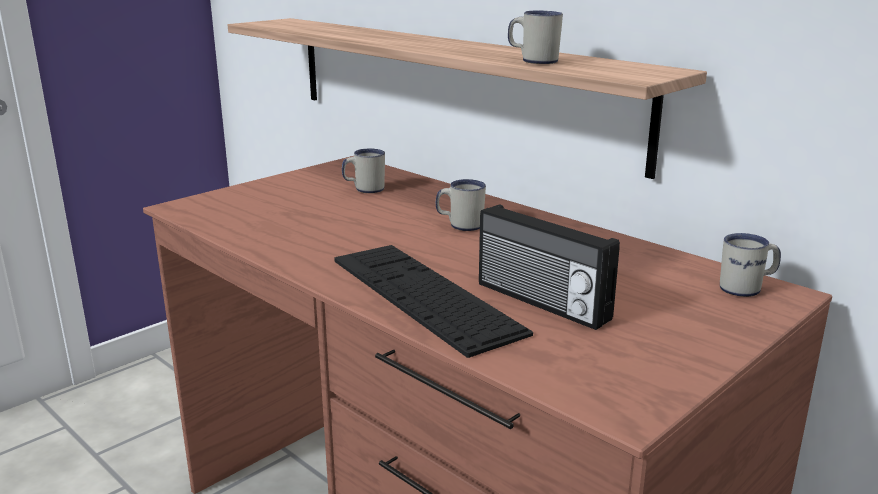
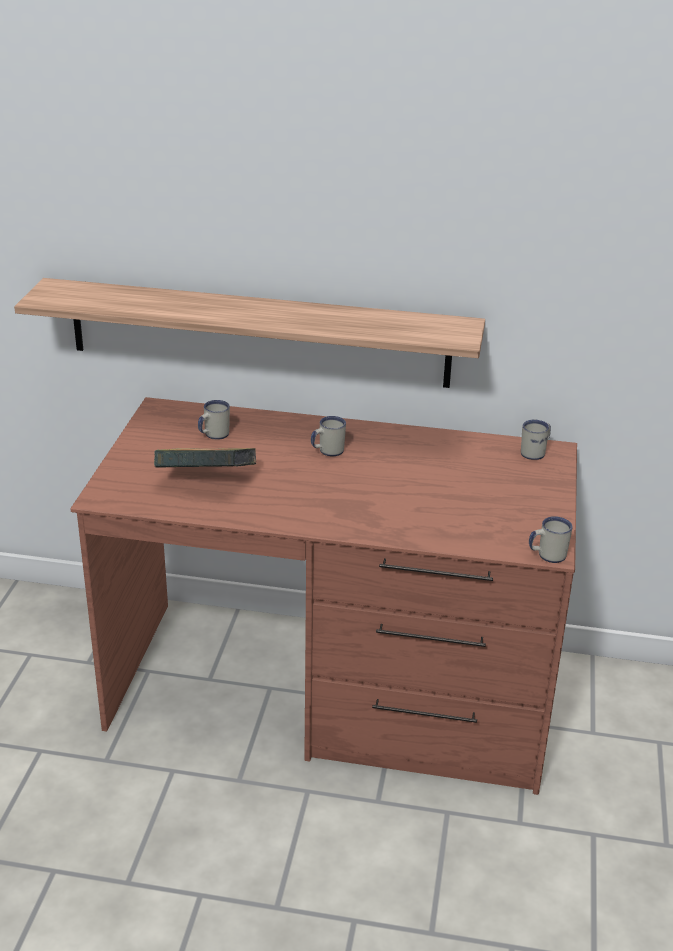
camera: 35 degrees left, 10 degrees up
keyboard [334,245,533,358] -> none
radio [479,204,620,330] -> none
white mug [508,10,563,64] -> white mug moved to [529,516,573,563]
none -> book [154,448,257,468]

